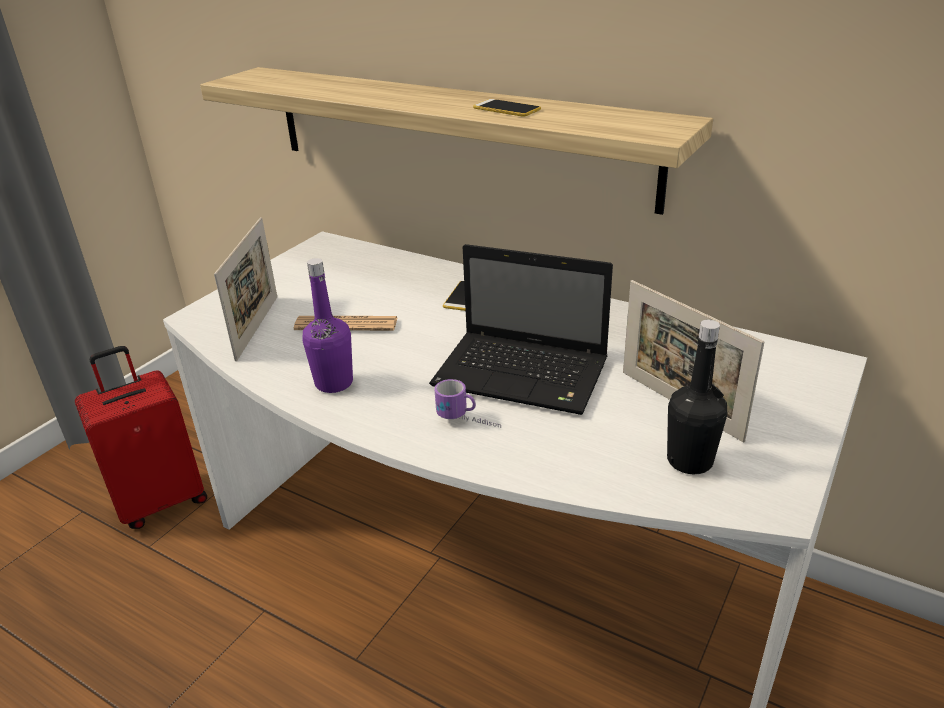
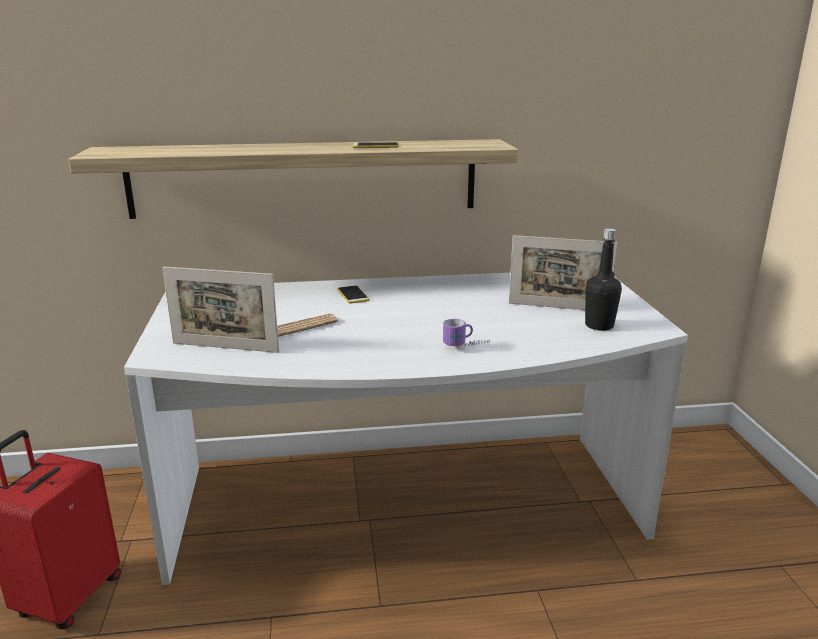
camera: 40 degrees left, 10 degrees down
picture frame [214,217,277,361] -> picture frame turned 135 degrees clockwise [162,266,279,353]
purple bottle [302,258,353,393] -> none
laptop [429,244,613,415] -> none

